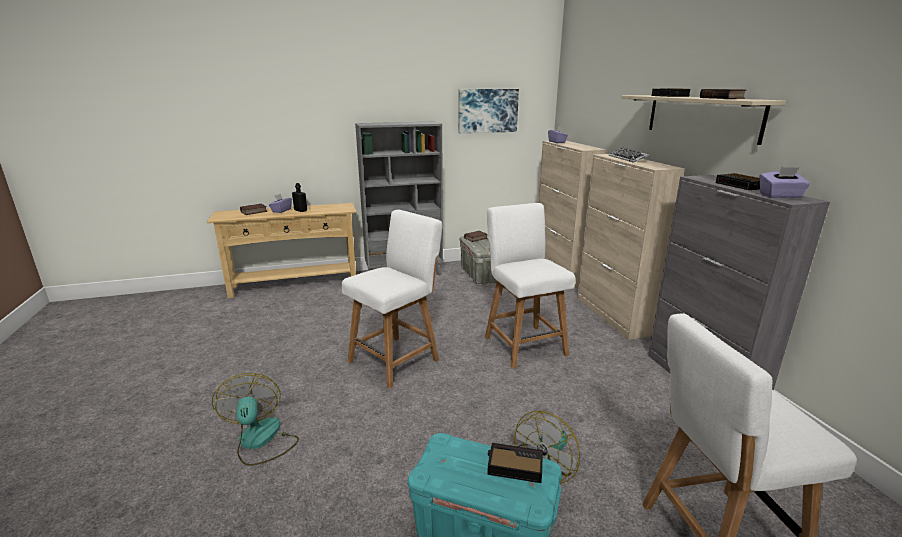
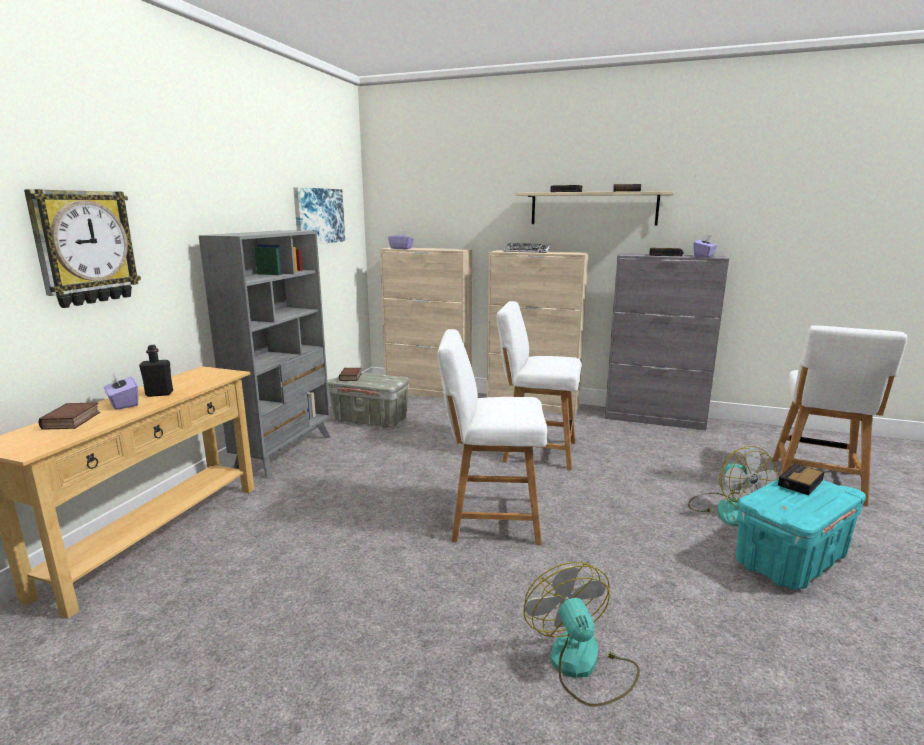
camera: 55 degrees left, 5 degrees down
fan [212,373,299,466] -> fan turned 60 degrees clockwise [523,562,640,707]
white chair [342,210,442,389] -> white chair turned 75 degrees counterclockwise [438,329,547,545]
none -> wall clock [24,189,141,308]

